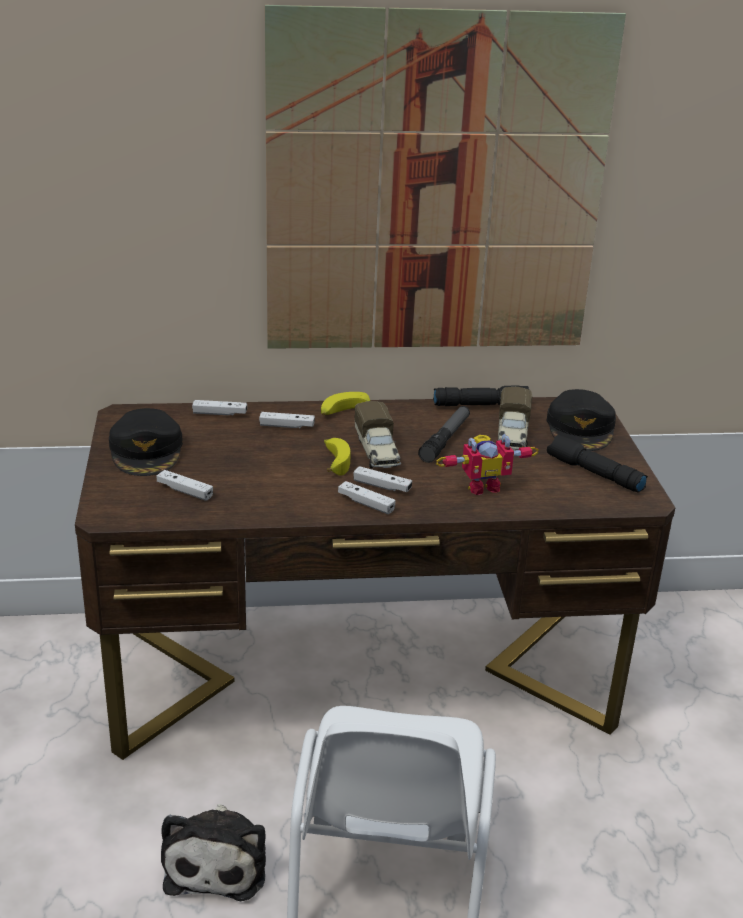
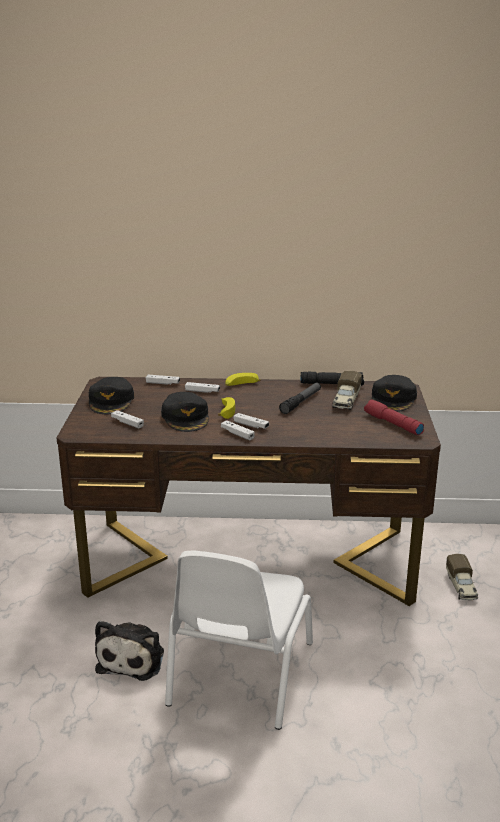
camera: 10 degrees right, 5 degrees down
picture [265,5,626,349] -> none
toy truck [354,401,401,469] -> toy truck moved to [446,554,478,601]
toy robot [436,434,539,495] -> none
black flashlight [547,435,648,493] -> red flashlight [364,400,424,435]
none -> black cap [161,392,209,432]

